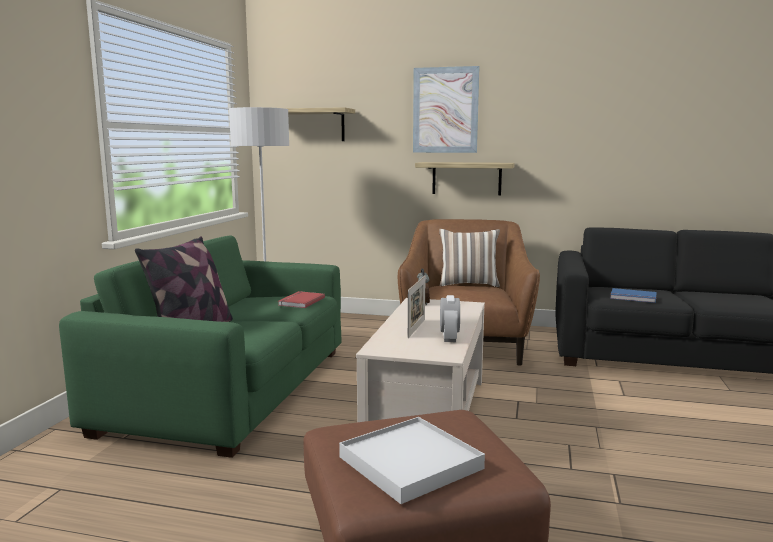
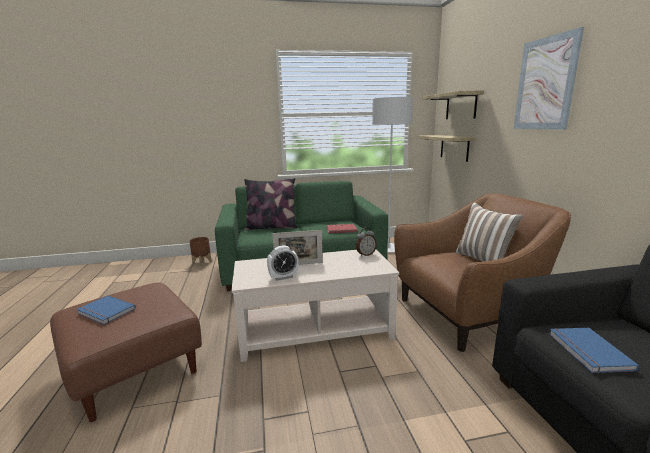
camera: 65 degrees right, 5 degrees up
white tray [339,417,485,504] -> blue book [76,296,136,325]
shelf [415,162,515,195] -> shelf moved to [418,135,476,162]
none -> brown planter [189,237,212,267]

